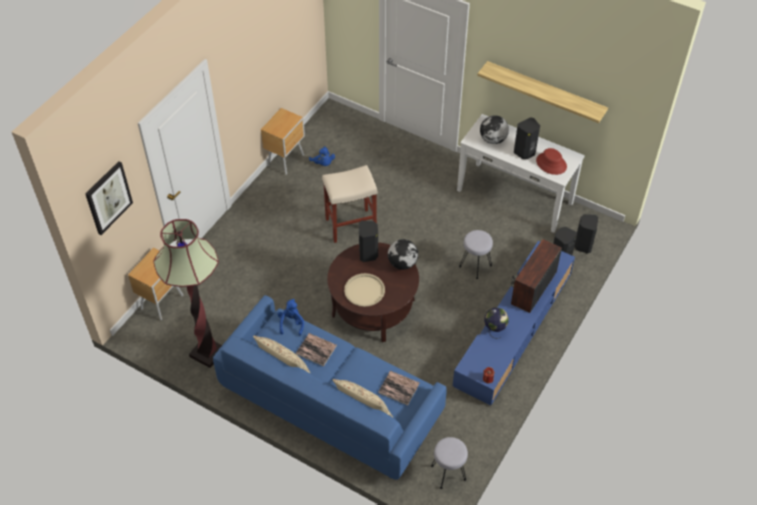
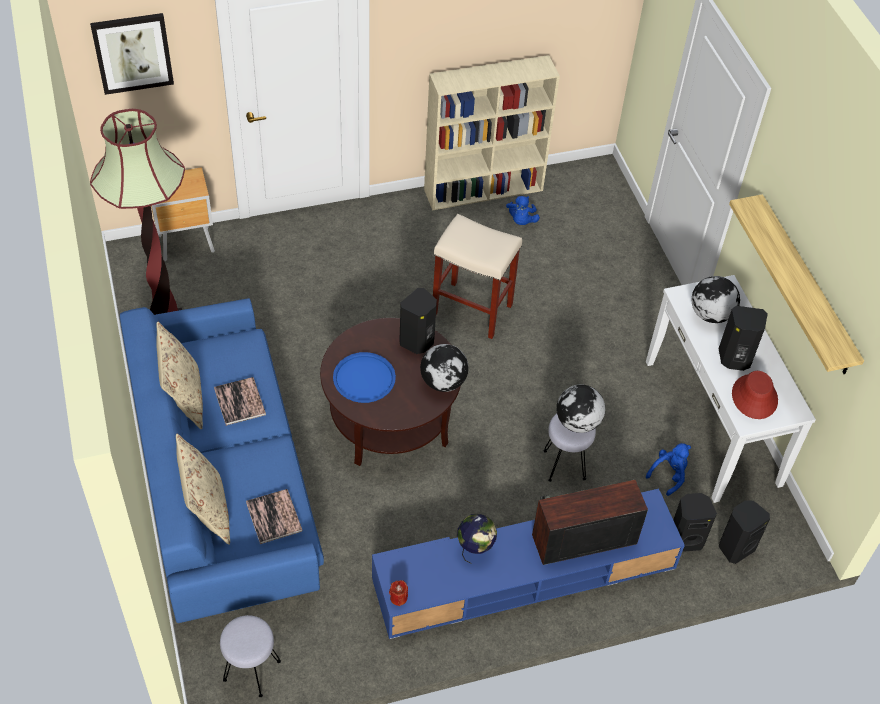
camera: 40 degrees right, 0 degrees up
brown nightstand [261,108,305,175] -> beige bookcase [424,55,560,210]
blue plush toy [278,299,304,336] -> blue plush toy moved to [646,443,691,496]
beige tray [344,273,385,307] -> blue tray [333,352,396,403]
none -> globe [557,384,605,433]

